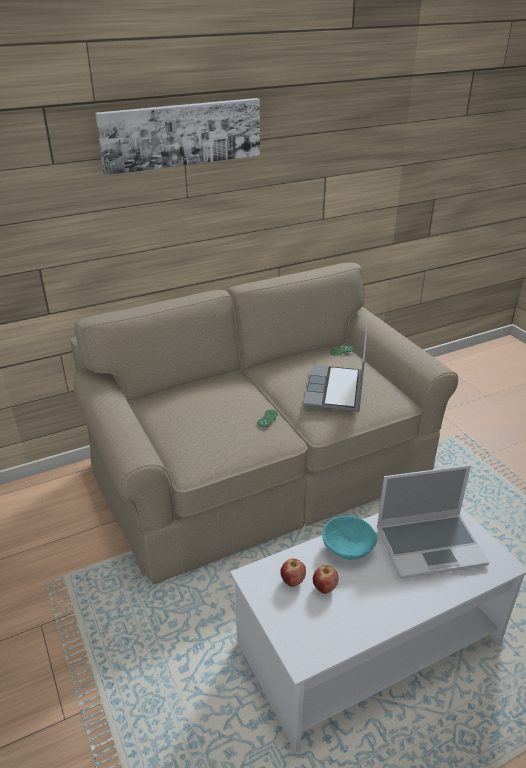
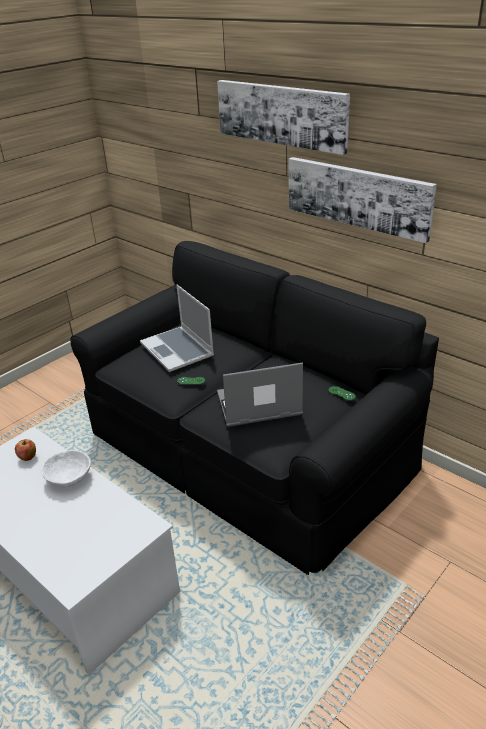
camera: 70 degrees right, 0 degrees up
beige sofa [70,263,458,585] -> black sofa [71,241,439,575]
apple [313,565,339,594] -> none
turquoise bowl [322,516,377,560] -> white bowl [41,450,91,487]
laptop [377,465,489,579] -> laptop moved to [140,285,214,372]
none -> picture [288,157,437,243]

